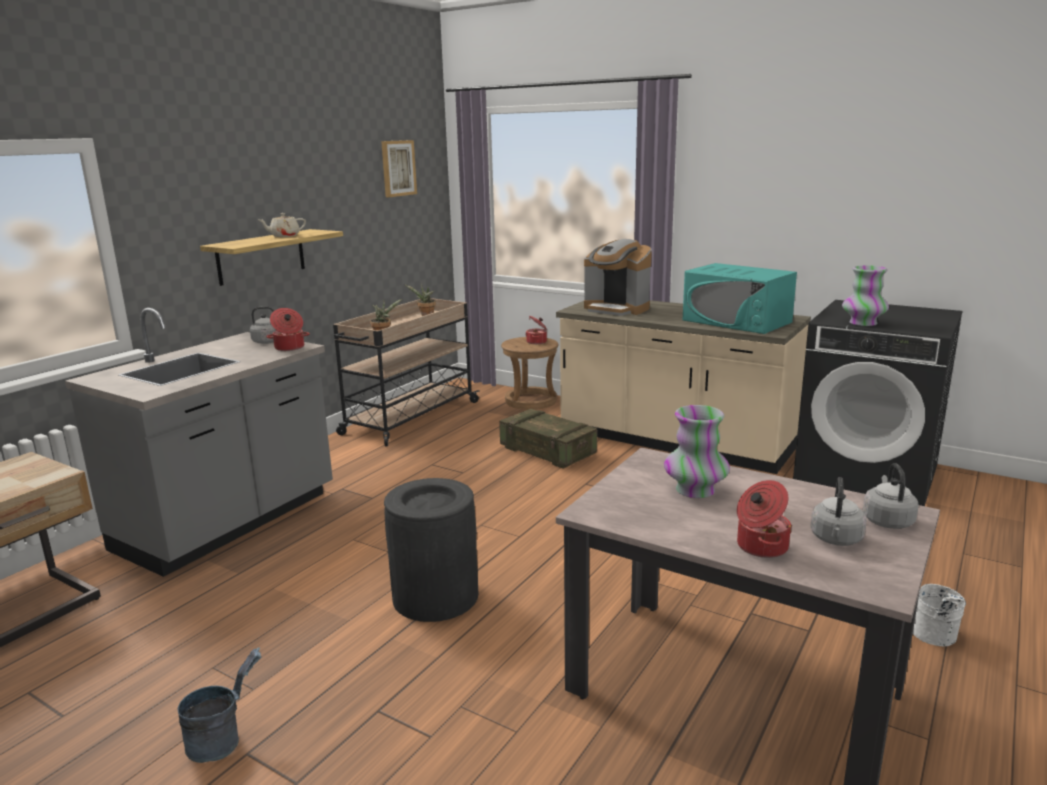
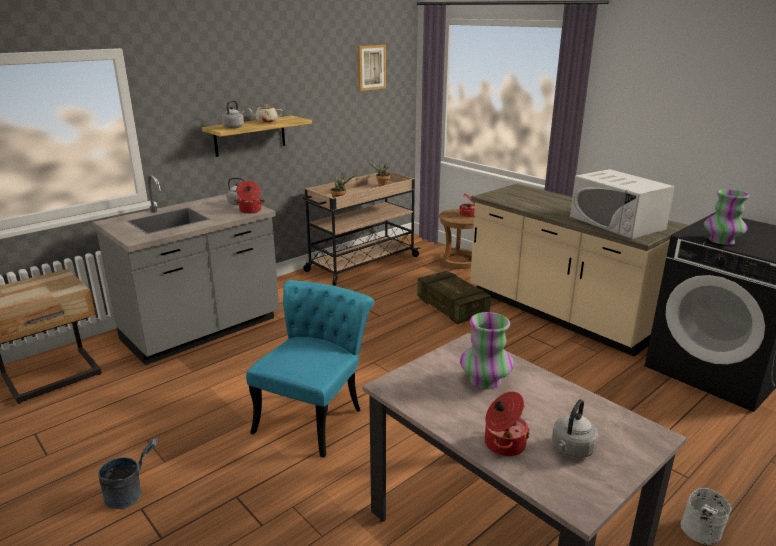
camera: 15 degrees right, 5 degrees up
black trash can [384,478,478,622] -> turquoise chair [246,280,375,458]
coffee machine [584,239,652,316] -> none
turquoise microwave [683,263,797,334] -> white microwave [570,169,675,239]
grey kettle [863,463,919,529] -> grey kettle moved to [222,100,244,129]

